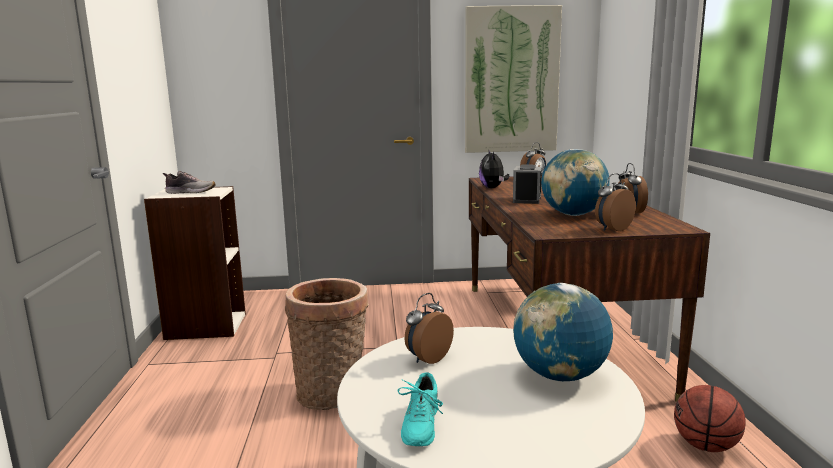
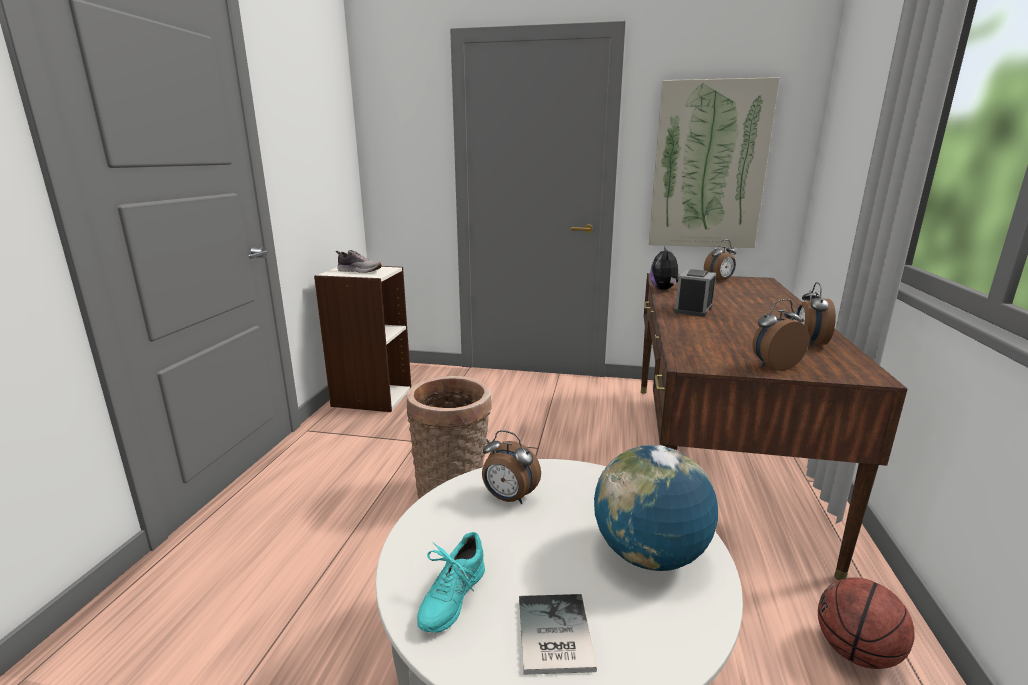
camera: 15 degrees right, 5 degrees up
alarm clock [405,293,454,364] -> alarm clock turned 120 degrees counterclockwise [482,430,541,504]
globe [541,149,610,216] -> none
none -> book [519,594,597,675]

